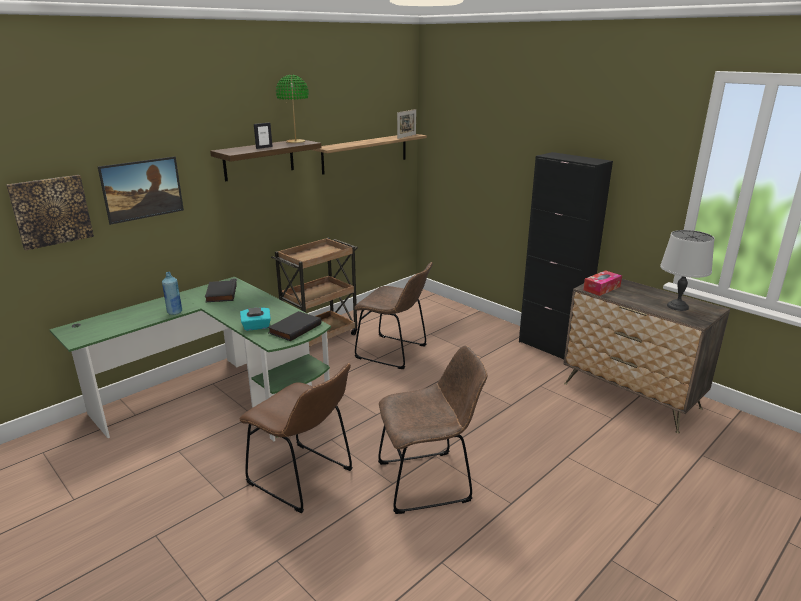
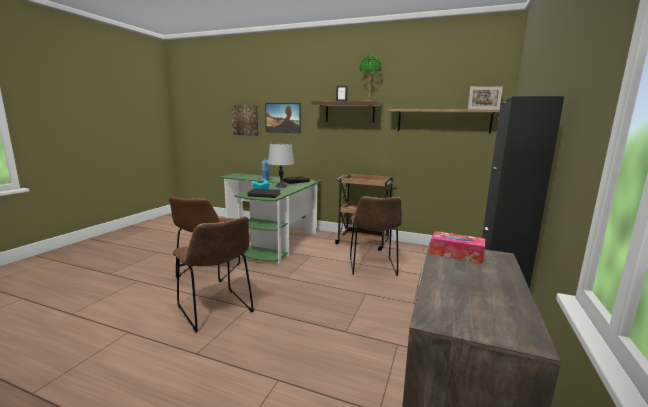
camera: 65 degrees right, 10 degrees down
grey table lamp [660,230,714,311] -> grey table lamp moved to [268,143,294,188]

